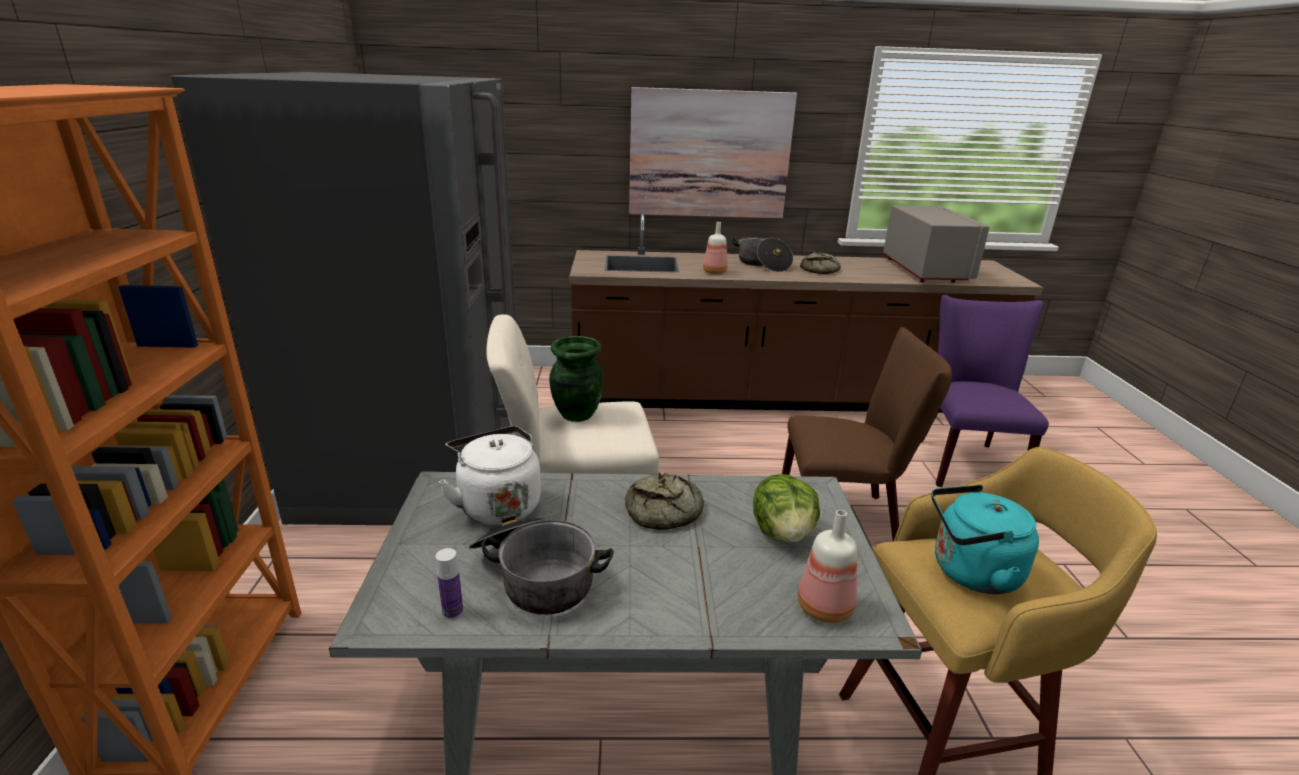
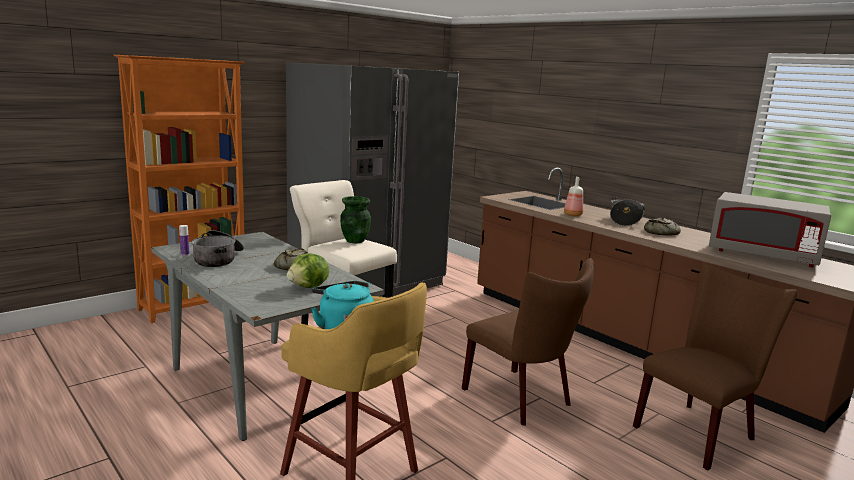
camera: 50 degrees right, 10 degrees down
white kettle [438,426,541,525] -> none
picture [629,87,797,218] -> none
bottle [797,510,857,623] -> none
grey microwave [883,205,989,283] -> grey microwave turned 75 degrees clockwise [709,192,831,267]
purple chair [922,295,1049,487] -> brown chair [633,262,797,470]

